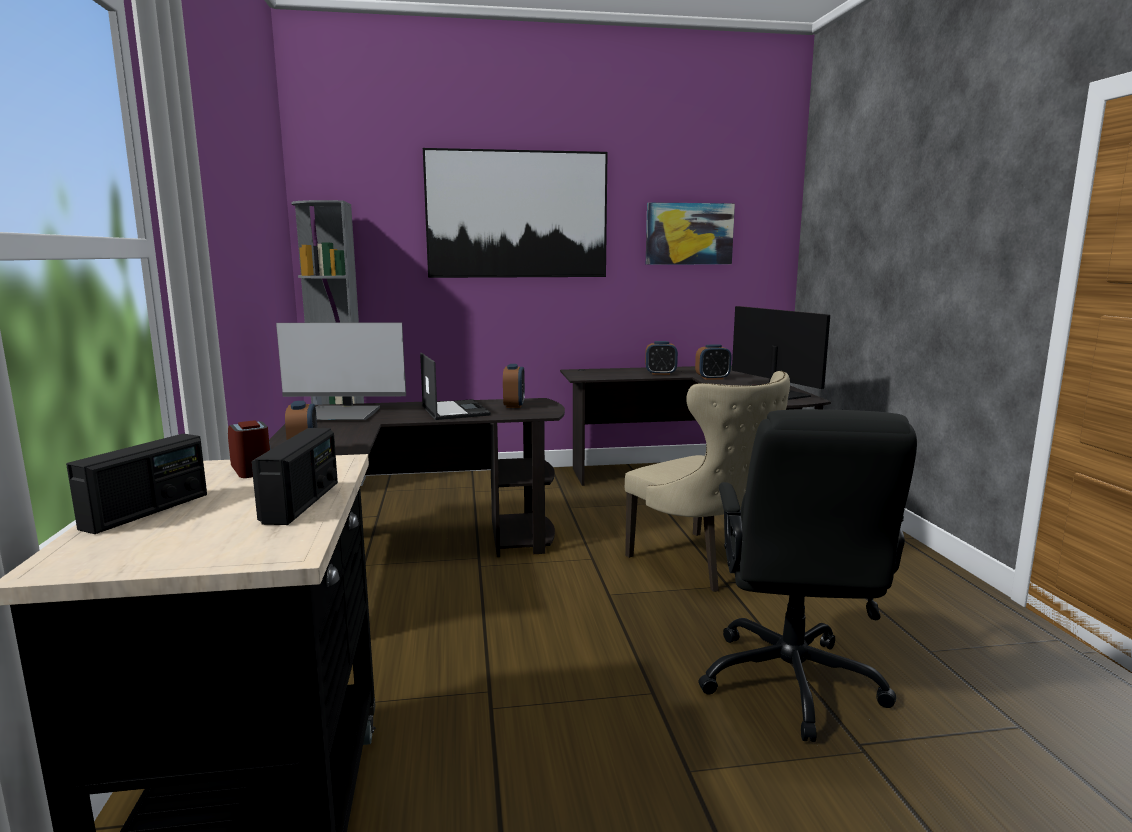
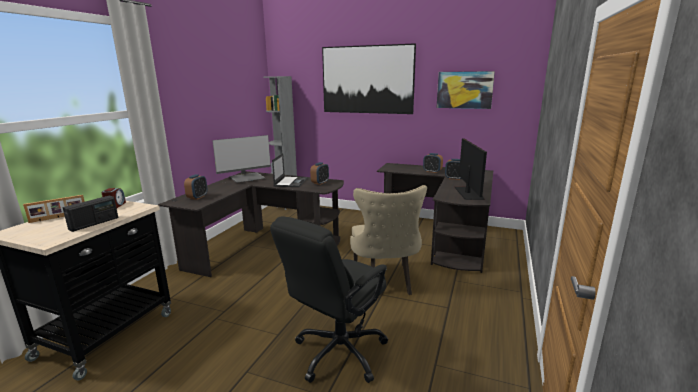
camera: 30 degrees right, 5 degrees up
radio [66,434,207,534] -> picture frame [23,195,85,223]
monitor [276,323,406,420] -> monitor turned 60 degrees counterclockwise [212,135,271,183]

